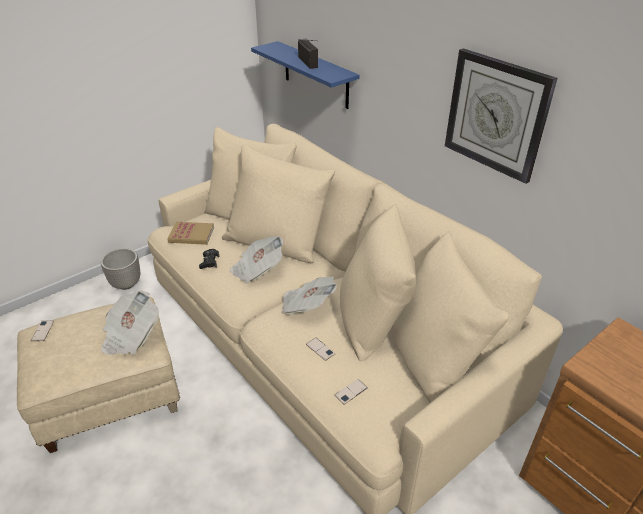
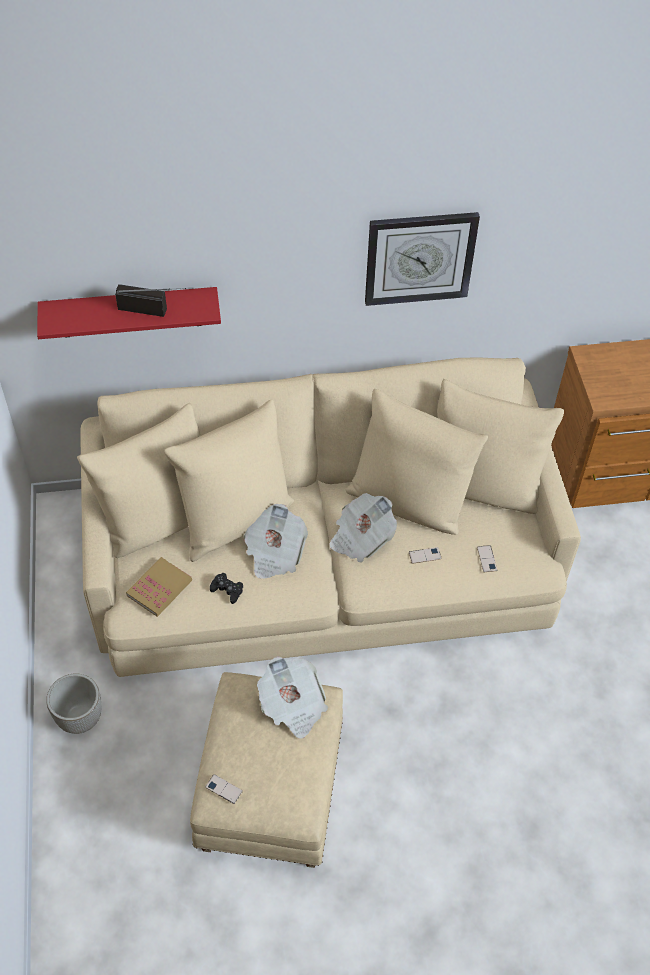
camera: 60 degrees left, 15 degrees up
blue shelf [251,41,360,109] -> red shelf [37,287,221,339]

